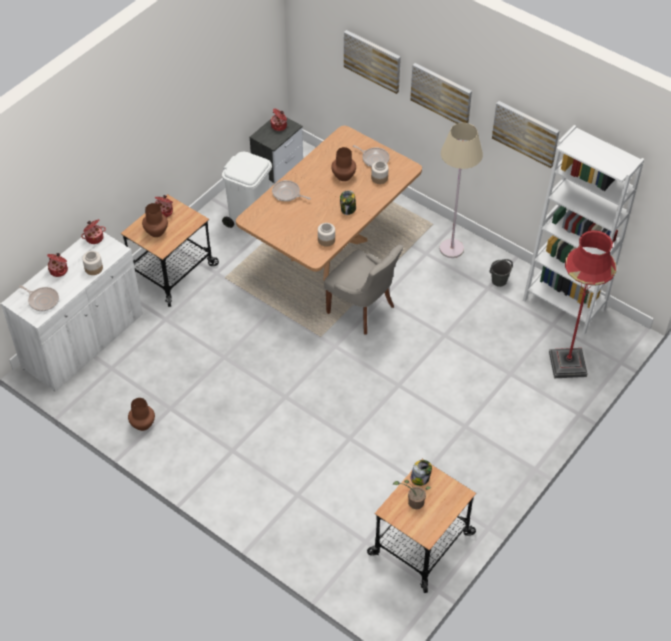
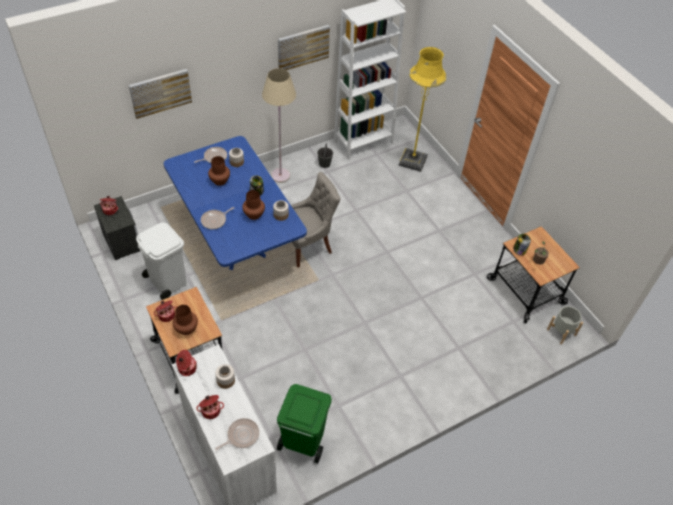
camera: 70 degrees left, 0 degrees up
brown vase [128,398,155,431] -> brown vase moved to [242,190,265,220]
brown dining table [236,126,422,281] -> blue dining table [164,136,307,270]
picture [410,63,472,124] -> none
red floor lamp [549,230,616,378] -> yellow floor lamp [399,47,447,172]
none -> green trash can [277,384,332,463]
none -> grey planter [547,306,583,345]

